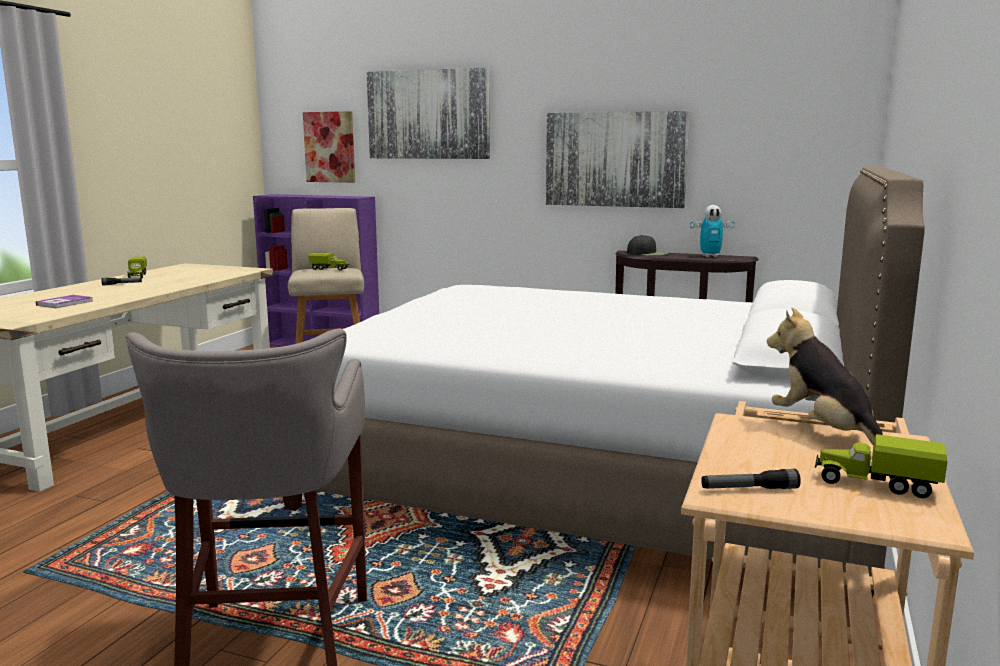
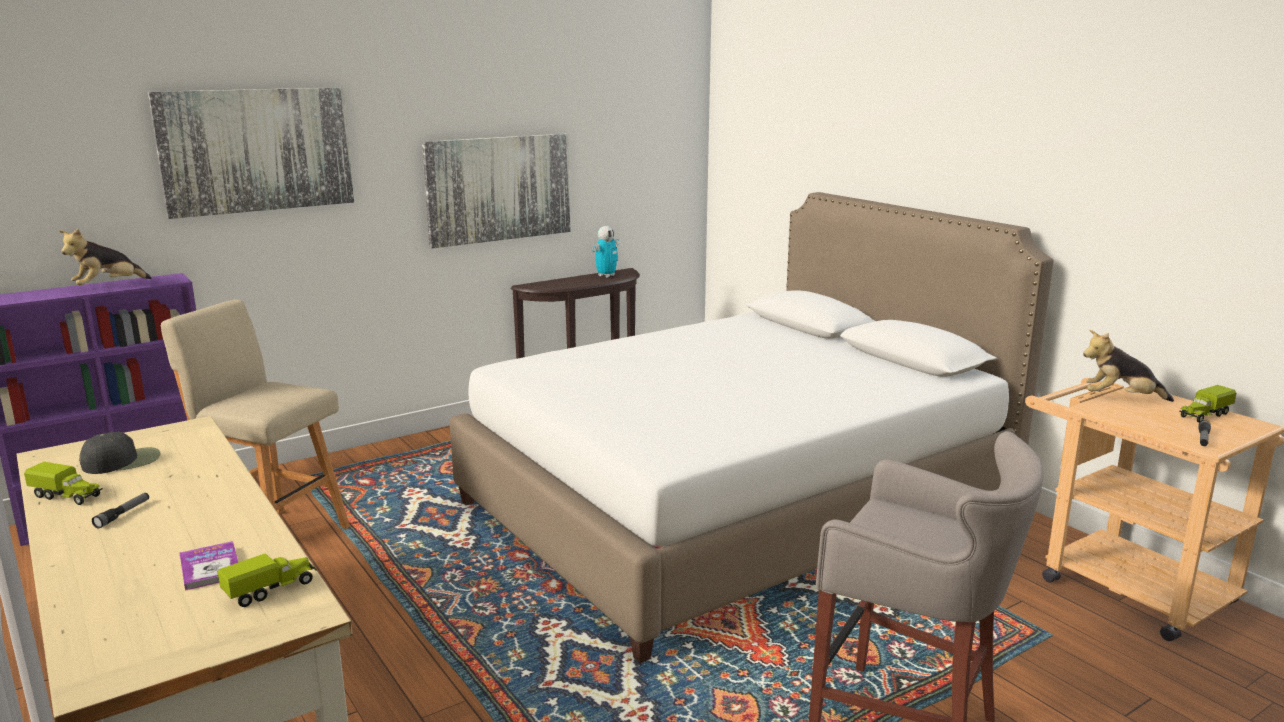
camera: 55 degrees left, 5 degrees up
picture [303,111,355,183] -> none
toy truck [308,253,349,271] -> toy truck moved to [218,553,317,607]
black cap [627,235,668,256] -> black cap moved to [79,432,161,474]
none -> plush toy [59,229,151,285]

